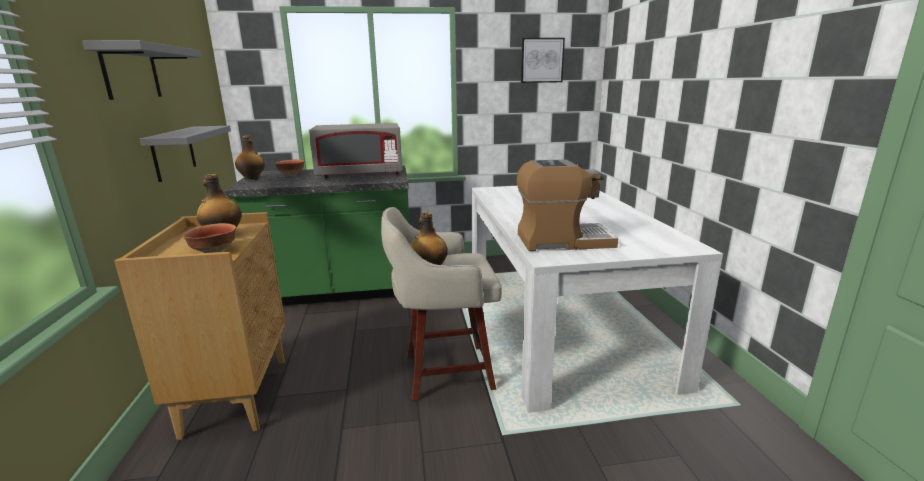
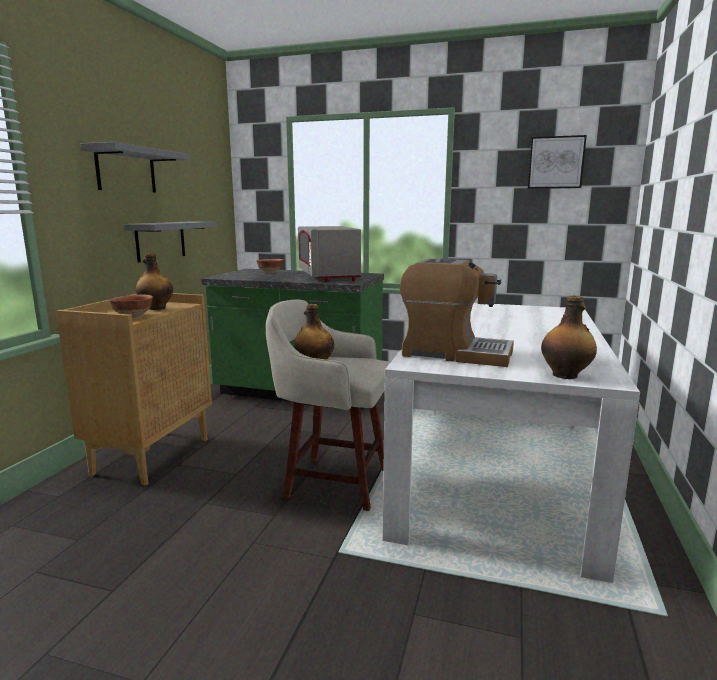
camera: 25 degrees right, 5 degrees down
bottle [235,136,265,180] -> bottle moved to [541,295,597,379]
grey microwave [309,123,402,178] -> grey microwave turned 60 degrees clockwise [298,226,361,282]

